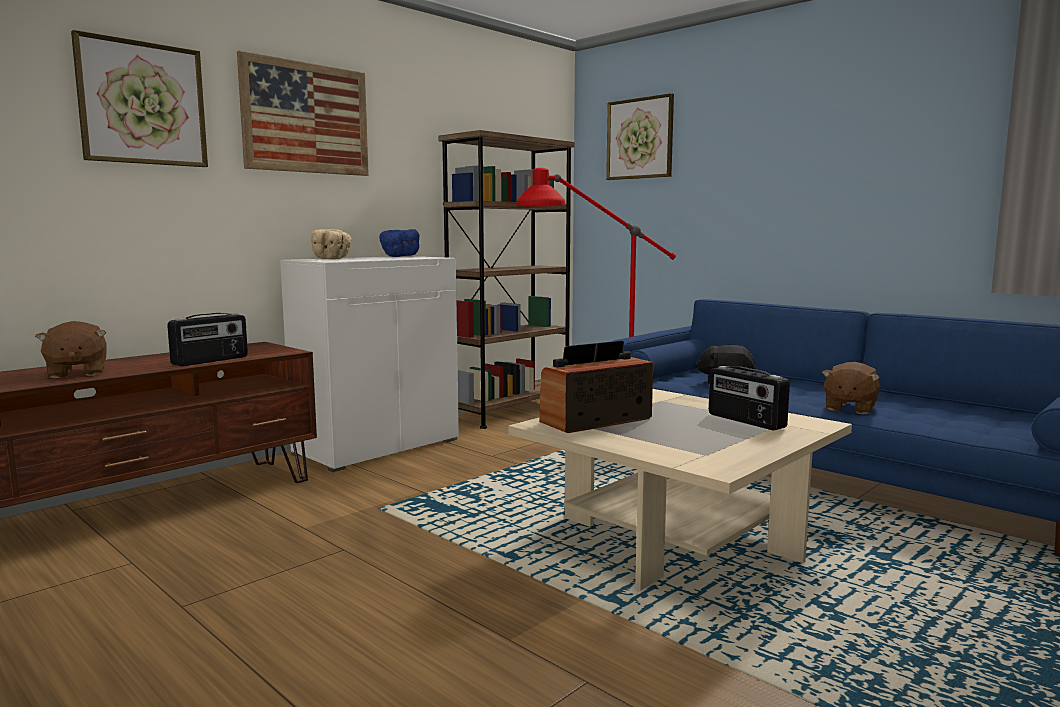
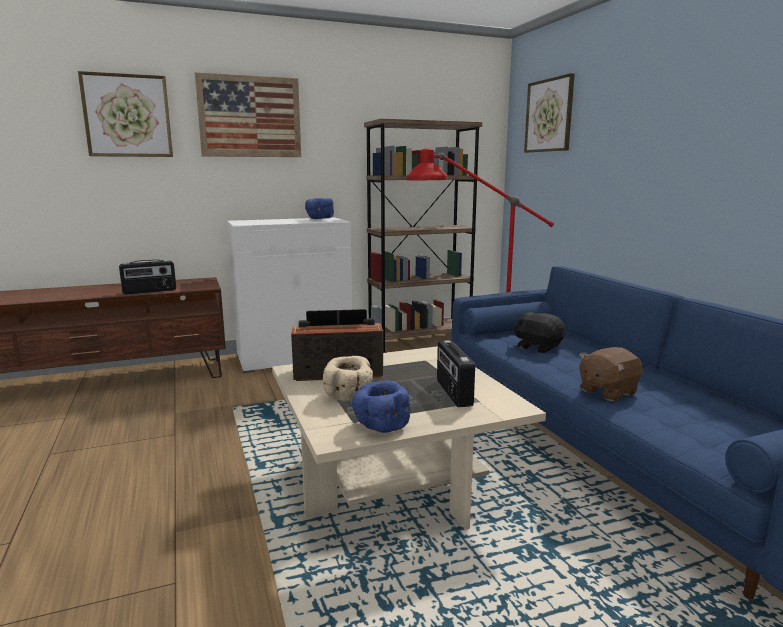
camera: 25 degrees right, 5 degrees up
brown plush toy [35,321,107,378] -> none
beige bowl [311,229,352,259] -> beige bowl moved to [323,356,373,401]
none -> blue bowl [352,381,410,433]

